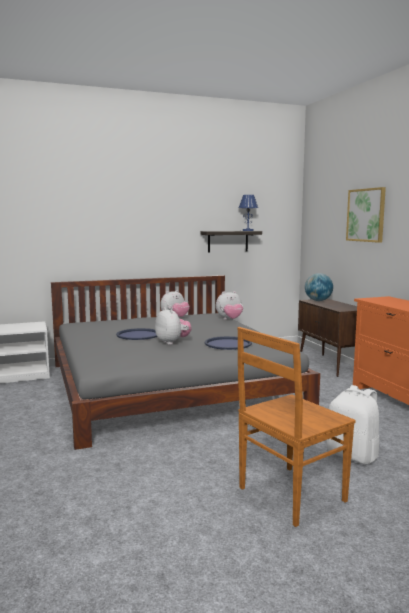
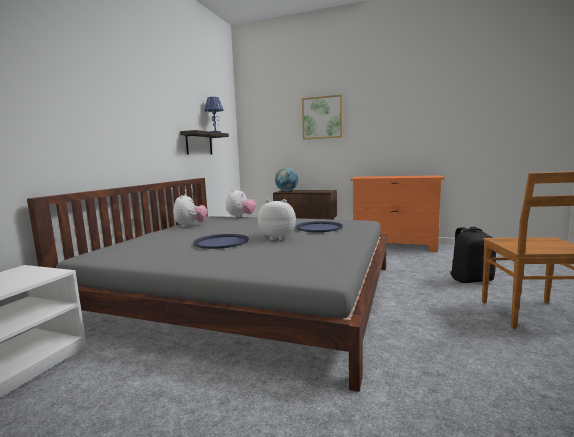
camera: 50 degrees left, 0 degrees up
white backpack [327,385,379,465] -> black backpack [451,227,496,283]

